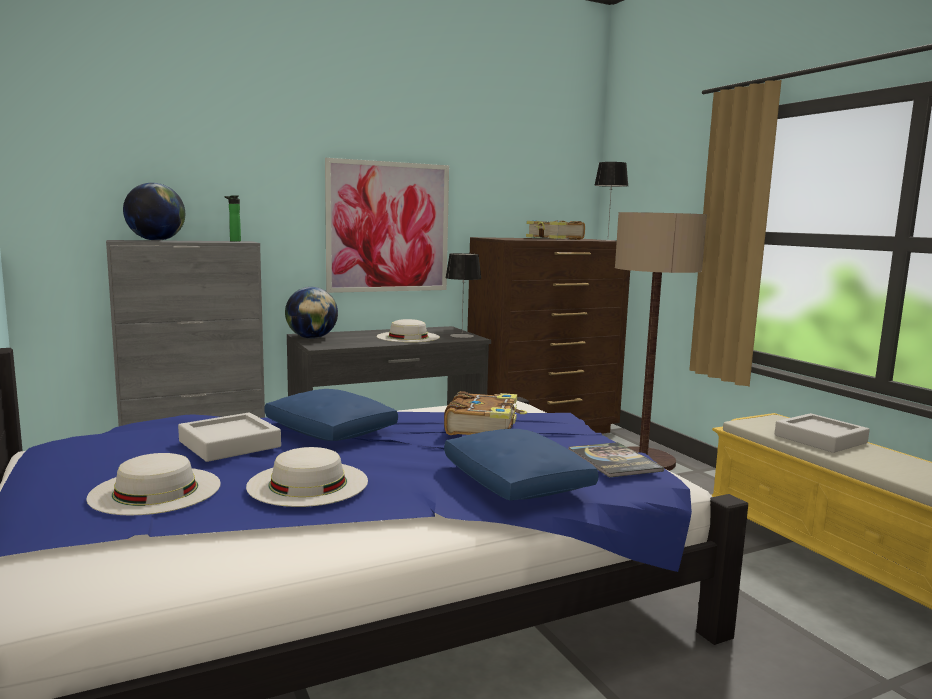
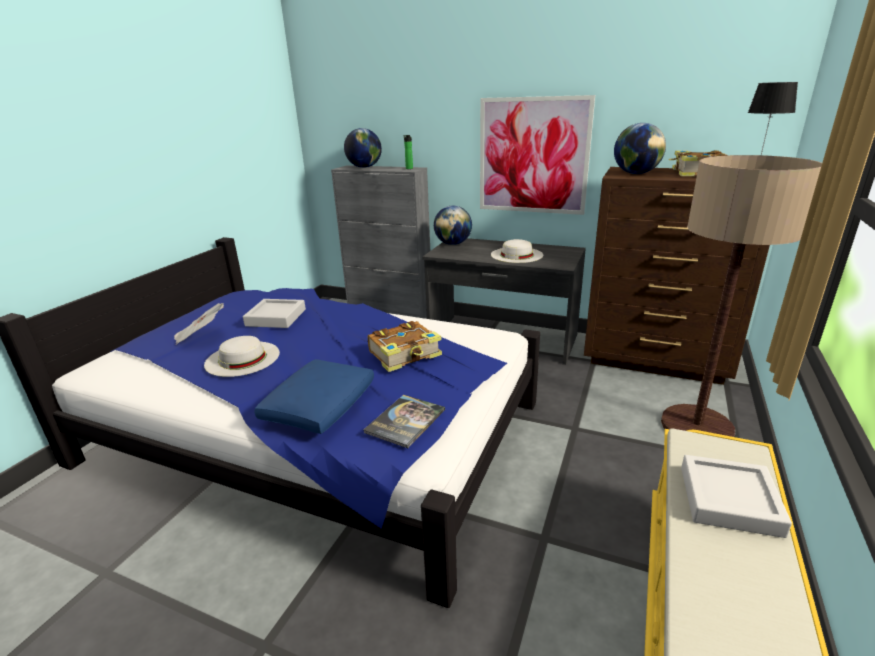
camera: 50 degrees right, 15 degrees up
white hat [86,453,221,516] -> newspaper [174,303,224,344]
blue pillow [264,389,398,441] -> none
table lamp [445,253,482,338] -> none
none -> globe [614,123,666,174]

